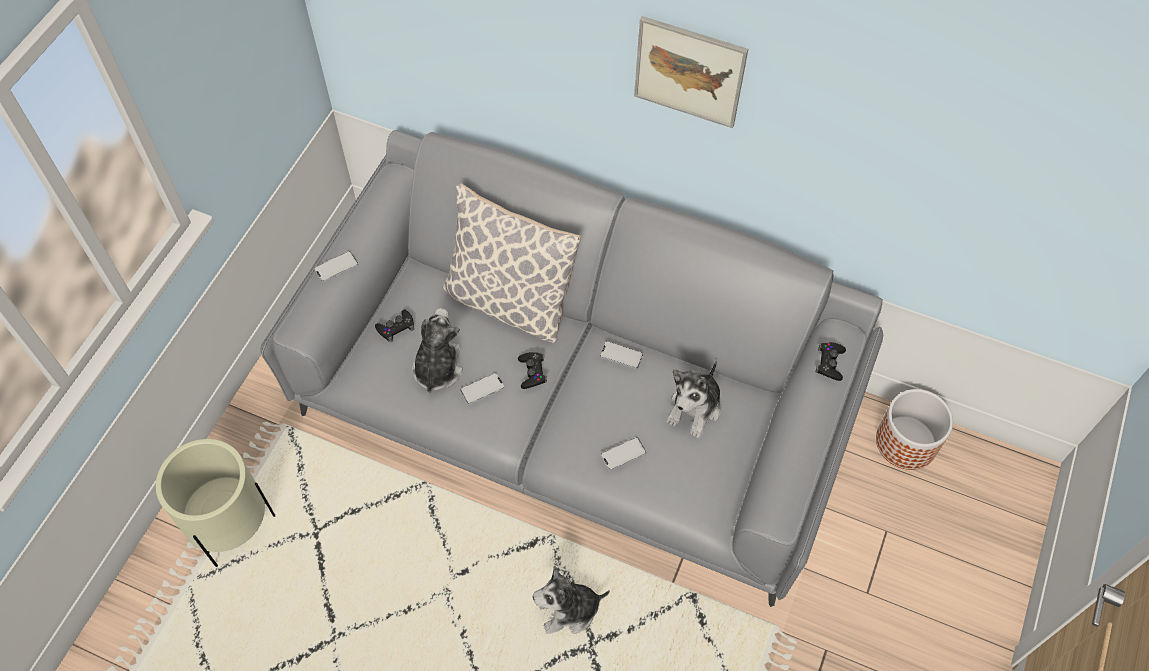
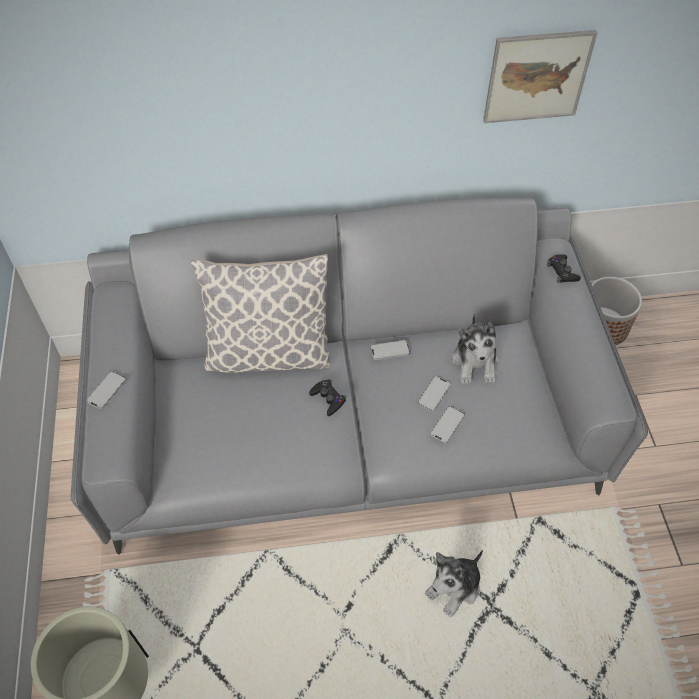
camera: 30 degrees left, 5 degrees down
black game controller [375,309,414,342] -> none
plush toy [412,308,463,394] -> none
phone [460,373,505,405] -> phone moved to [417,376,451,412]
picture [634,16,748,128] -> picture moved to [483,30,597,123]

